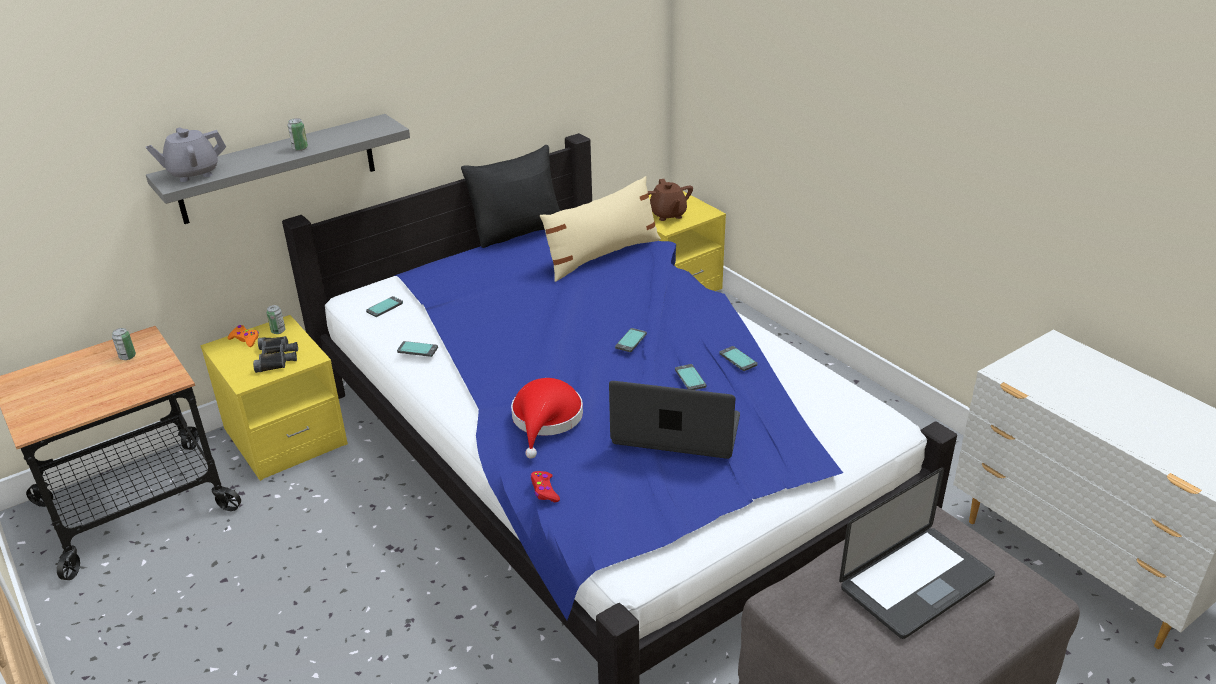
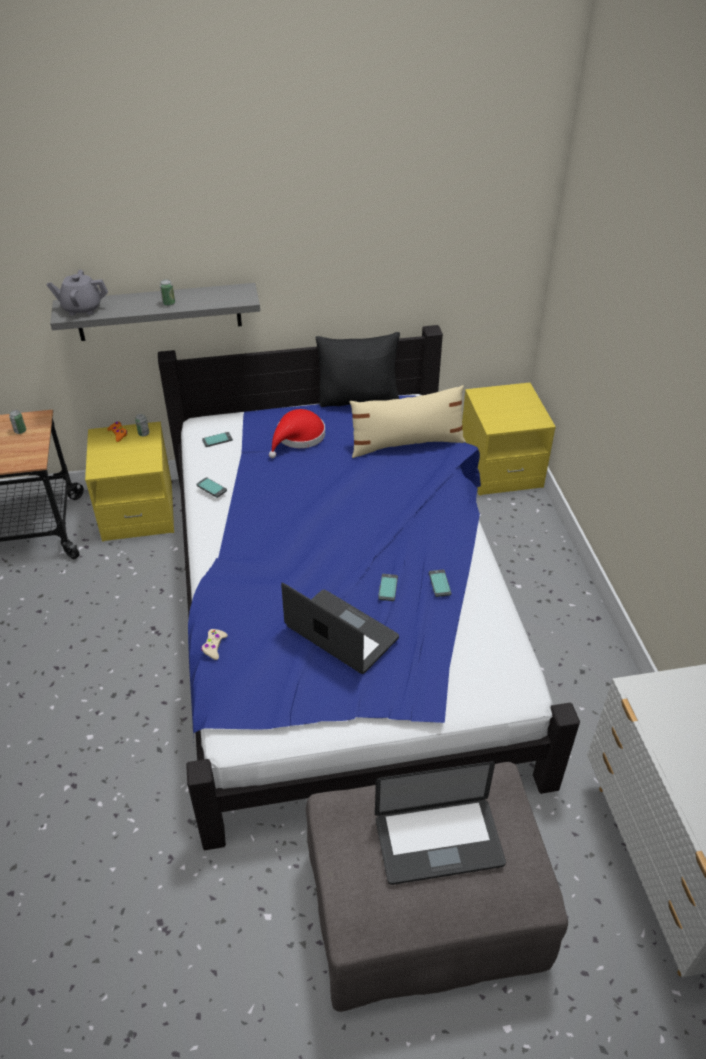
camera: 25 degrees right, 10 degrees up
black binoculars [253,336,298,373] -> none
red hat [511,378,583,459] -> red hat moved to [269,409,325,458]
red game controller [531,471,560,502] -> beige game controller [201,629,228,660]
phone [615,328,647,352] -> none
brown teapot [648,179,693,221] -> none

